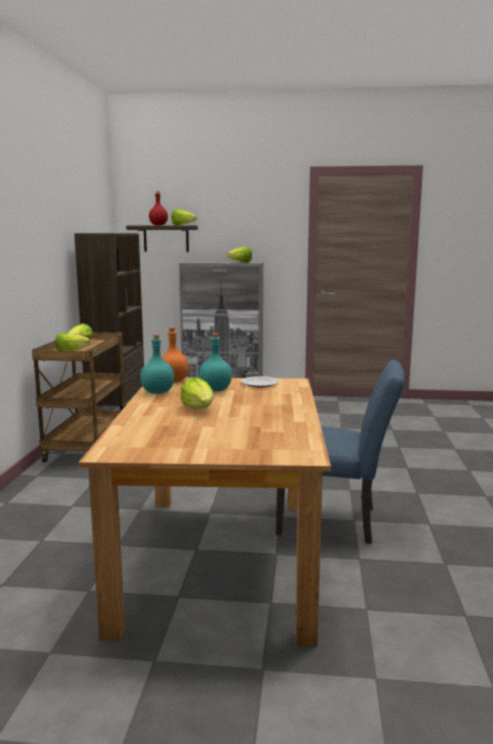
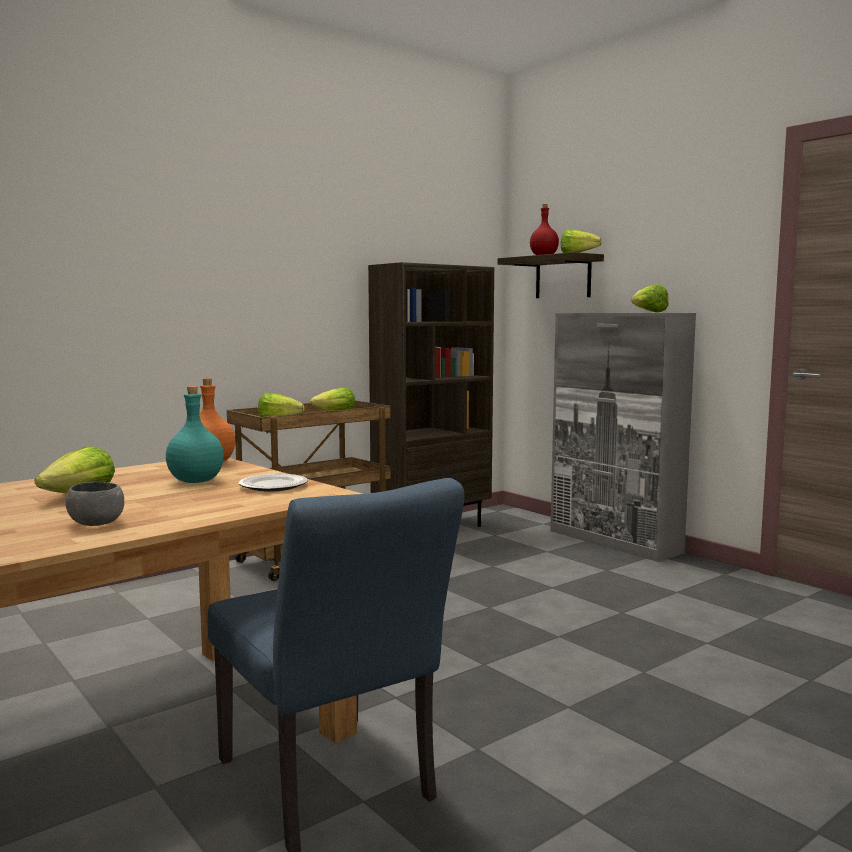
camera: 45 degrees right, 5 degrees down
turquoise bottle [140,334,174,394] -> none
none -> grey bowl [65,482,124,526]

